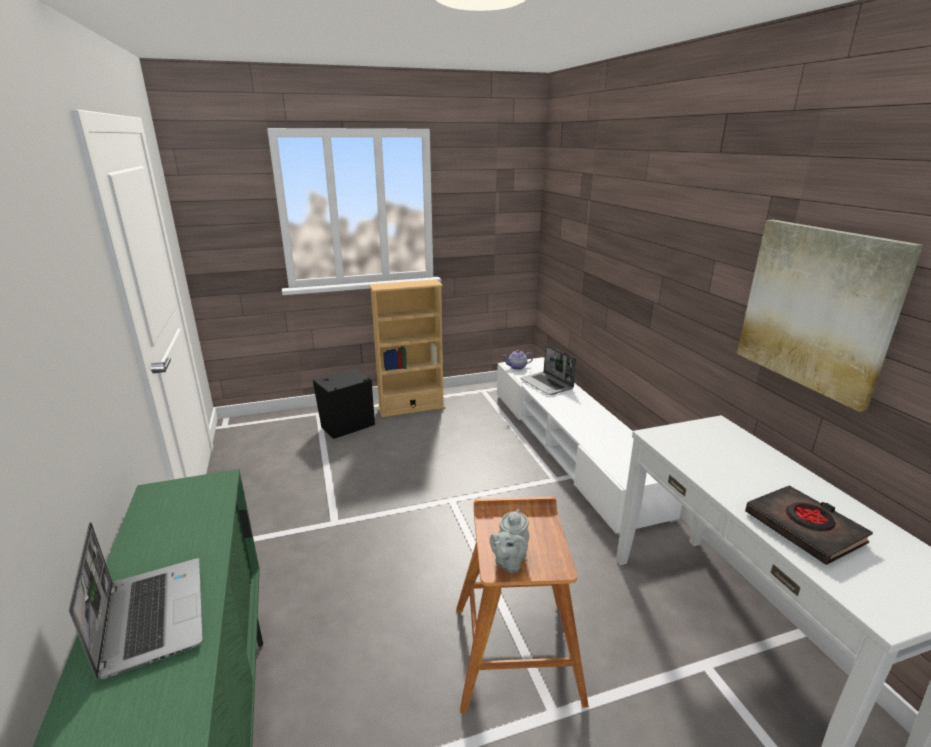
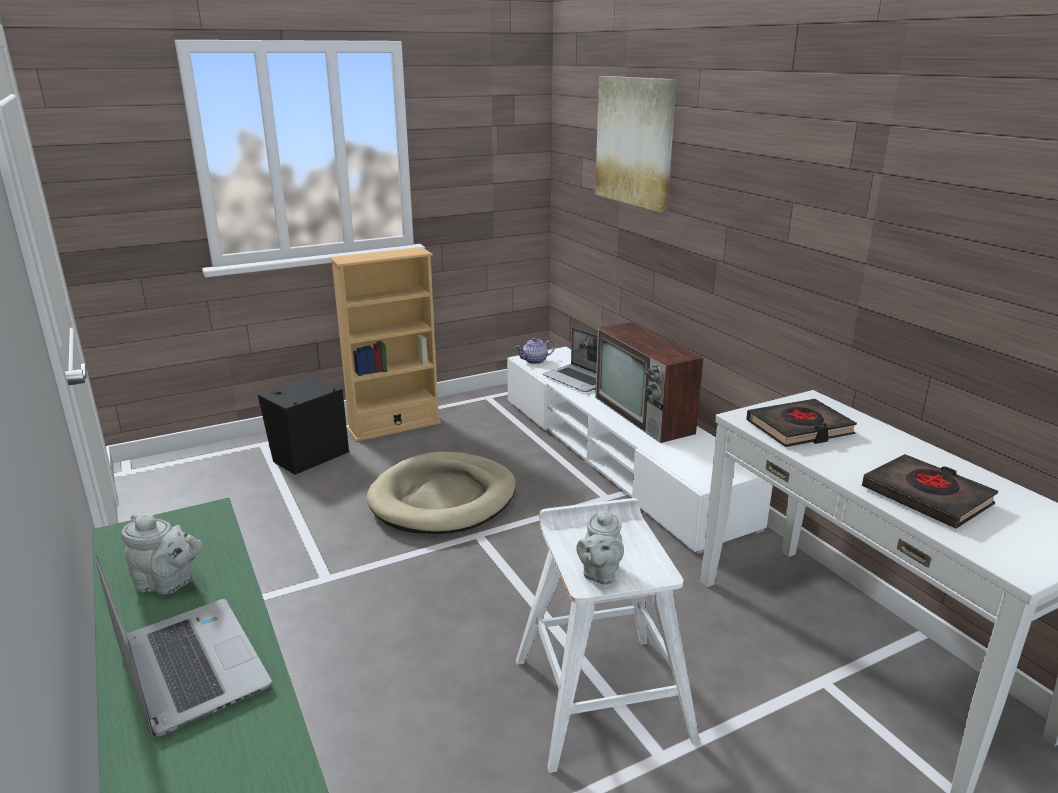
camera: 10 degrees left, 0 degrees up
brown stool [456,496,589,713] -> white stool [516,498,700,773]
picture [737,220,923,412] -> picture moved to [595,76,677,213]
none -> grey teapot [121,514,203,594]
none -> beige dog bed [366,451,516,534]
none -> television [595,322,703,443]
none -> black book [746,399,857,447]

